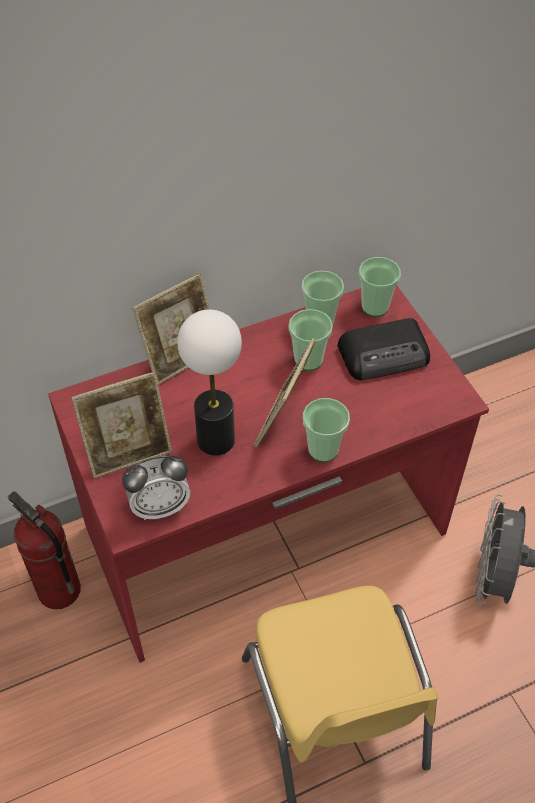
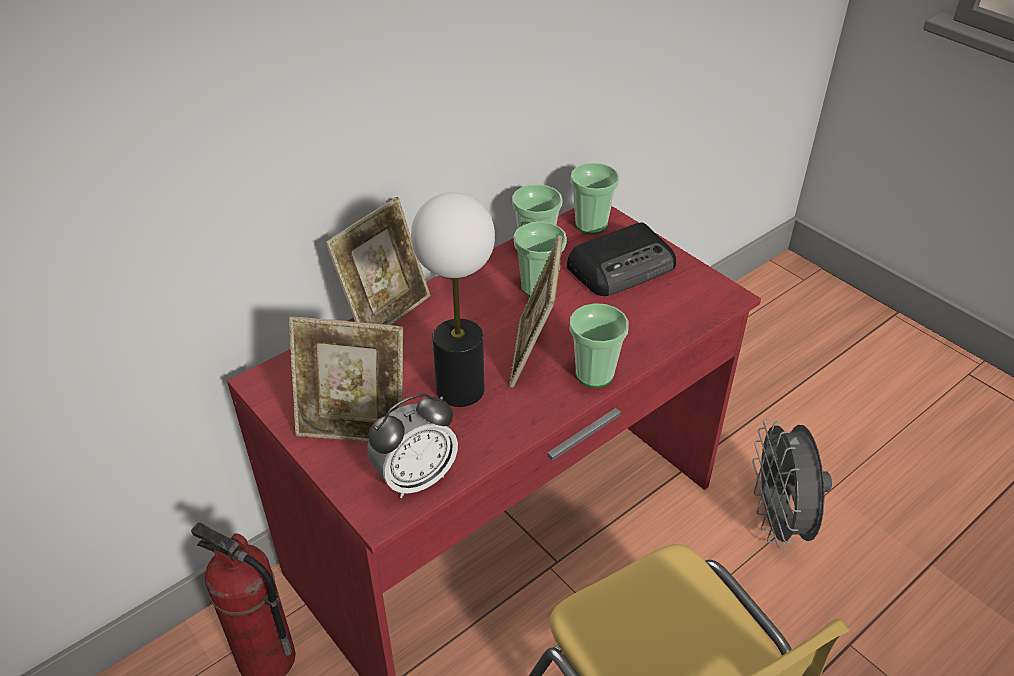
camera: 15 degrees left, 10 degrees down
picture frame [71,371,172,478] -> picture frame turned 45 degrees clockwise [289,316,403,442]

